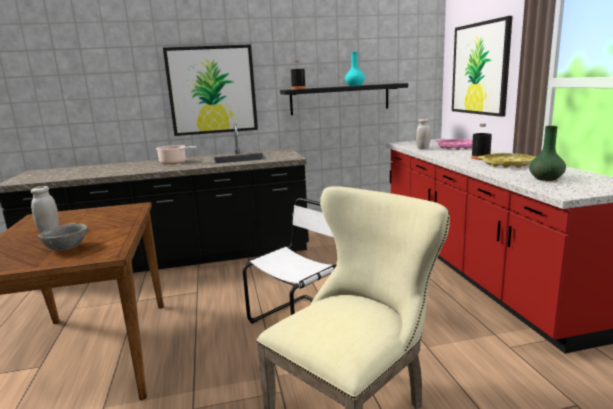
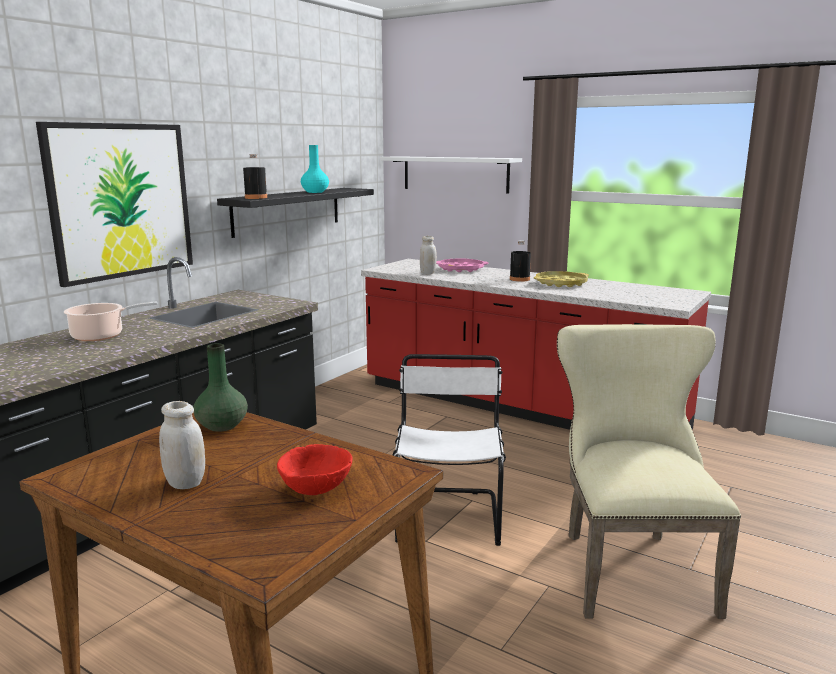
camera: 45 degrees left, 0 degrees up
grey bowl [38,223,87,251] -> red bowl [277,444,352,495]
picture [452,16,513,117] -> white shelf [380,156,522,193]
green vase [529,126,566,181] -> green vase moved to [193,343,248,432]

